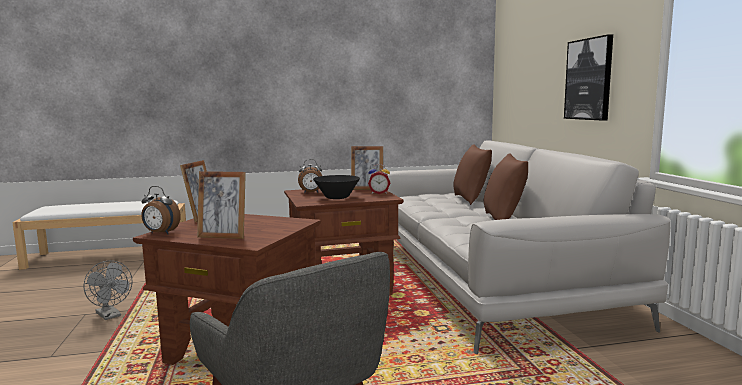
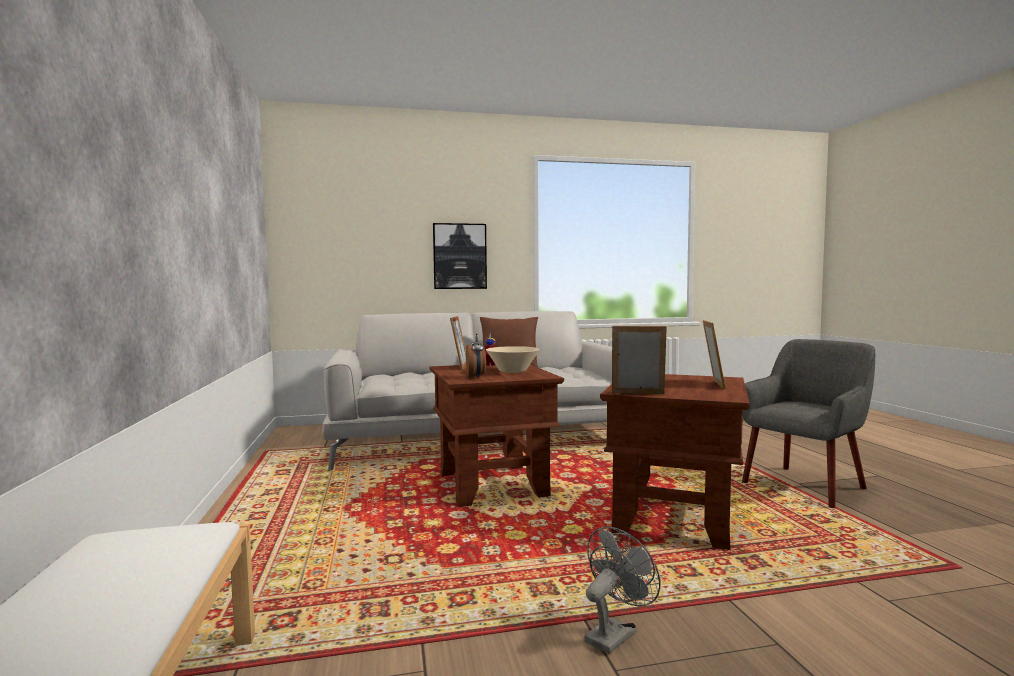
camera: 90 degrees left, 5 degrees down
alarm clock [141,186,181,234] -> none
black bowl [313,175,360,199] -> beige bowl [486,346,540,373]
brown pillow [453,144,492,205] -> none

